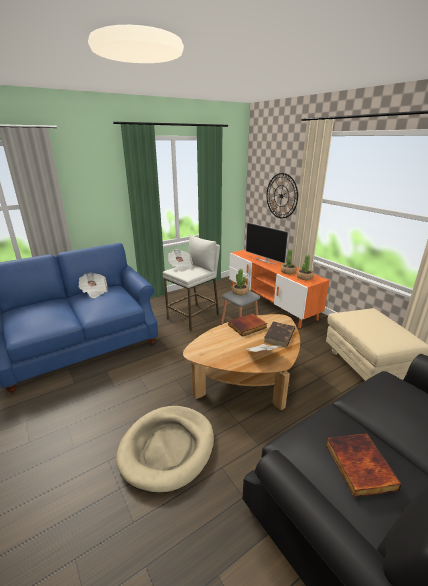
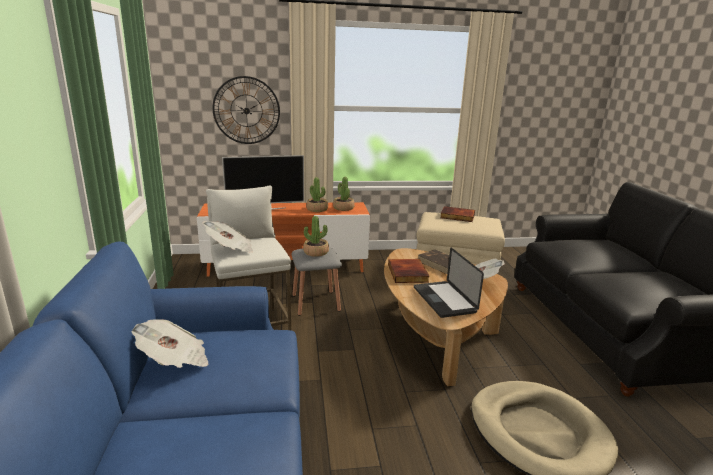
camera: 65 degrees left, 5 degrees down
book [326,433,402,497] -> book moved to [440,206,475,222]
none -> laptop [414,248,484,318]

